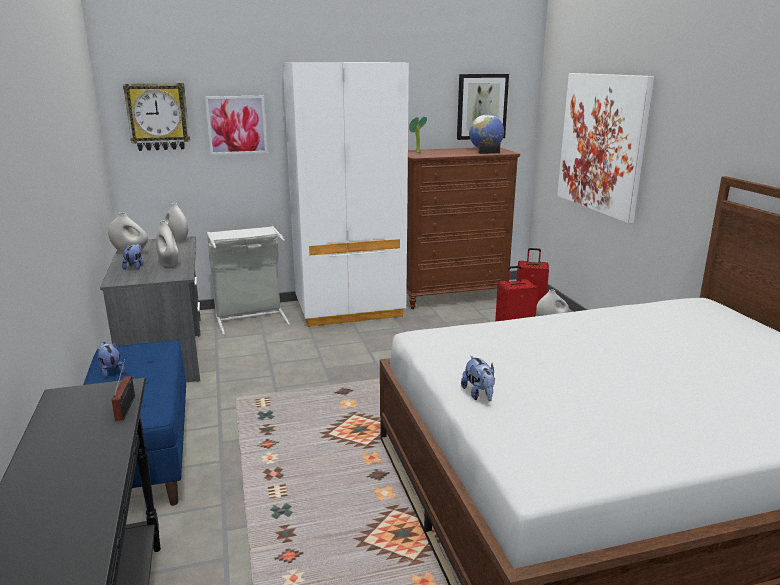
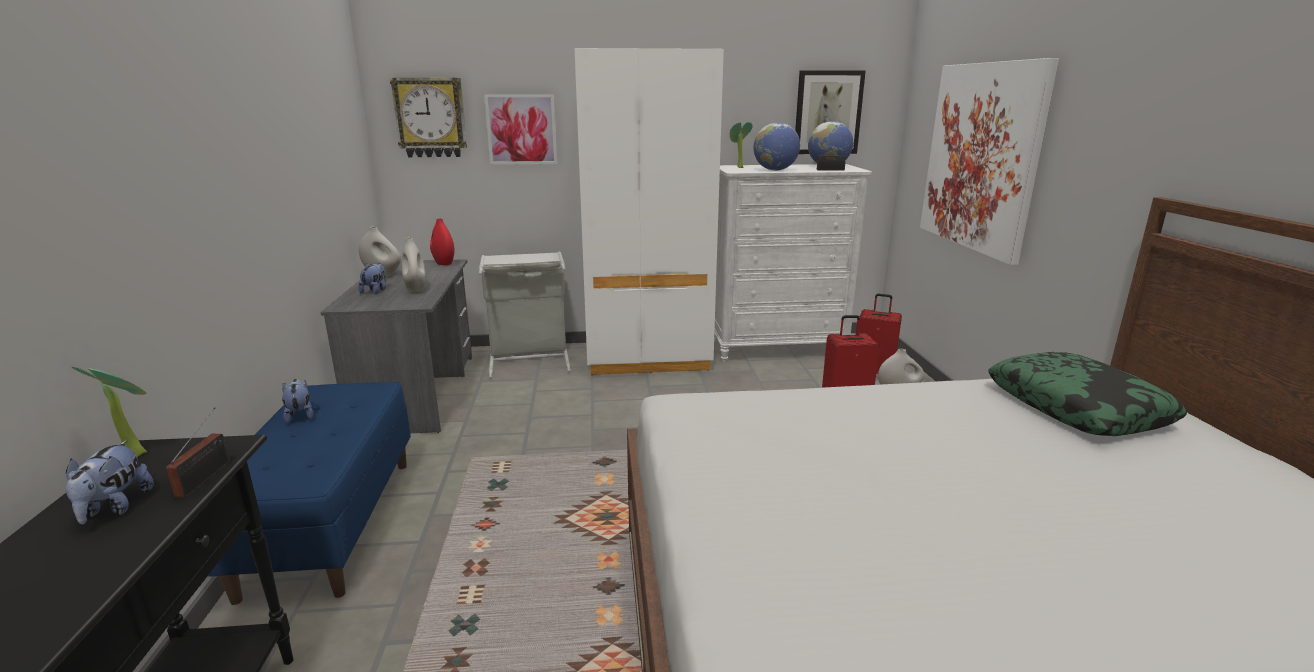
camera: 10 degrees right, 0 degrees up
white vase [164,203,188,242] -> red vase [430,218,454,265]
brown dresser [406,147,520,309] -> white dresser [714,164,872,362]
plush toy [461,356,495,401] -> plush toy moved to [65,440,154,524]
none -> potted plant [71,366,147,457]
none -> globe [753,123,800,171]
none -> pillow [988,352,1187,436]

